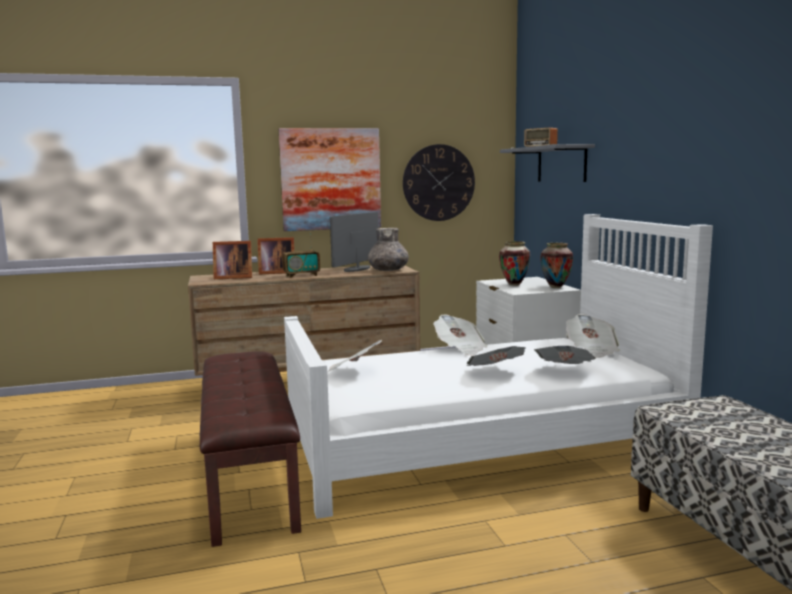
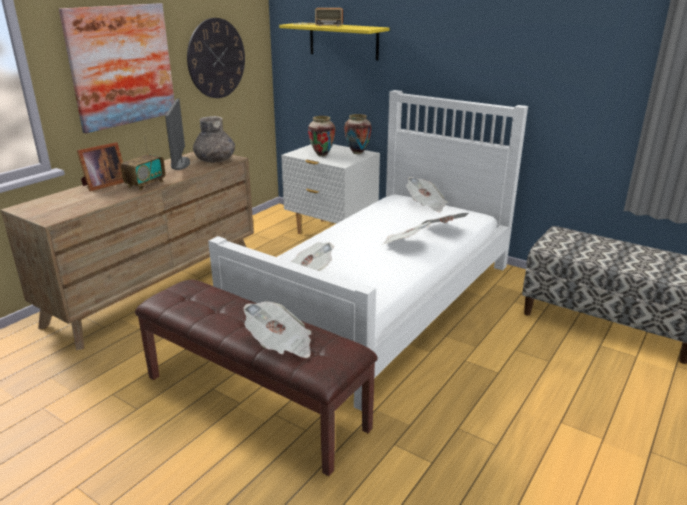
camera: 40 degrees left, 15 degrees up
picture frame [213,241,252,279] -> none
newspaper [433,315,487,356] -> newspaper moved to [244,301,311,358]
grey shelf [500,144,595,182] -> yellow shelf [279,22,390,60]

